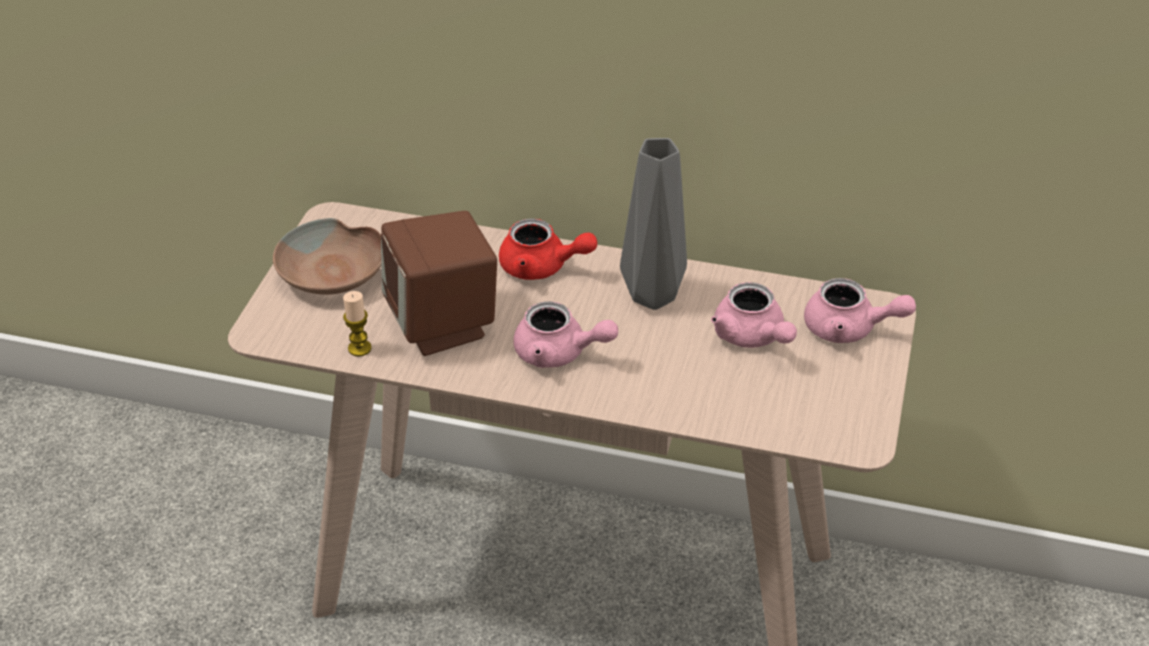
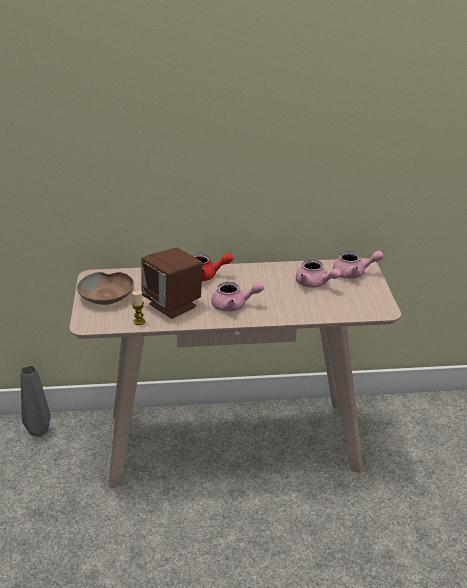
camera: 20 degrees left, 10 degrees down
grey vase [620,138,687,310] -> grey vase moved to [20,365,51,437]

